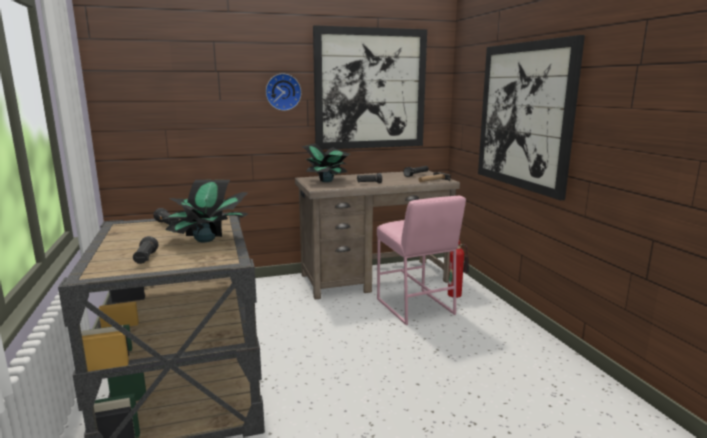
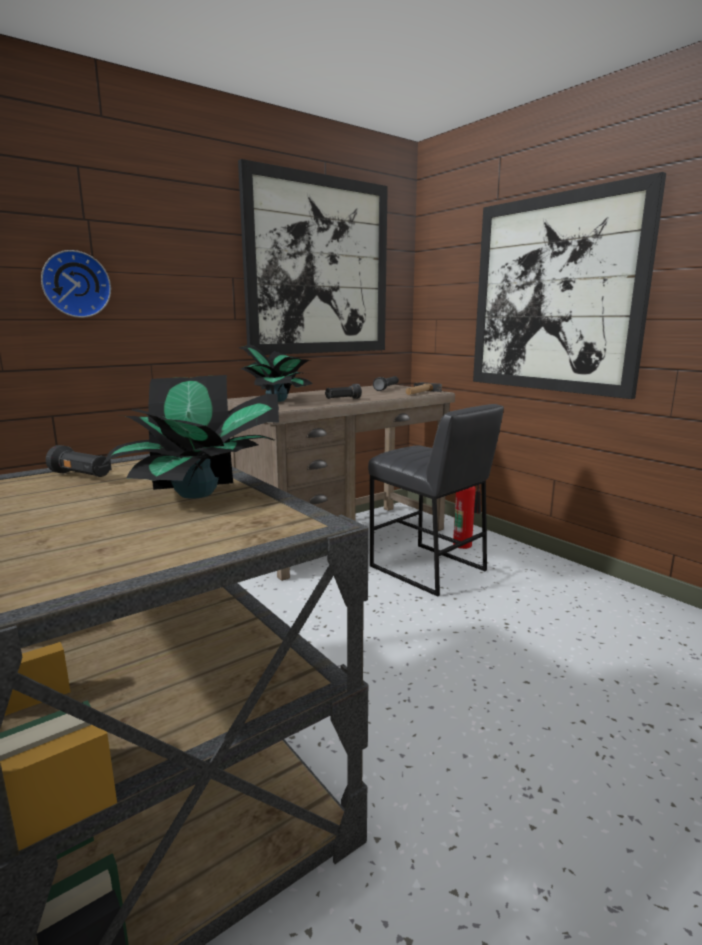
camera: 20 degrees left, 0 degrees up
black flashlight [133,236,158,264] -> none
wall clock [266,74,301,111] -> wall clock moved to [41,250,111,318]
pink stool [377,196,466,325] -> grey stool [368,404,504,597]

